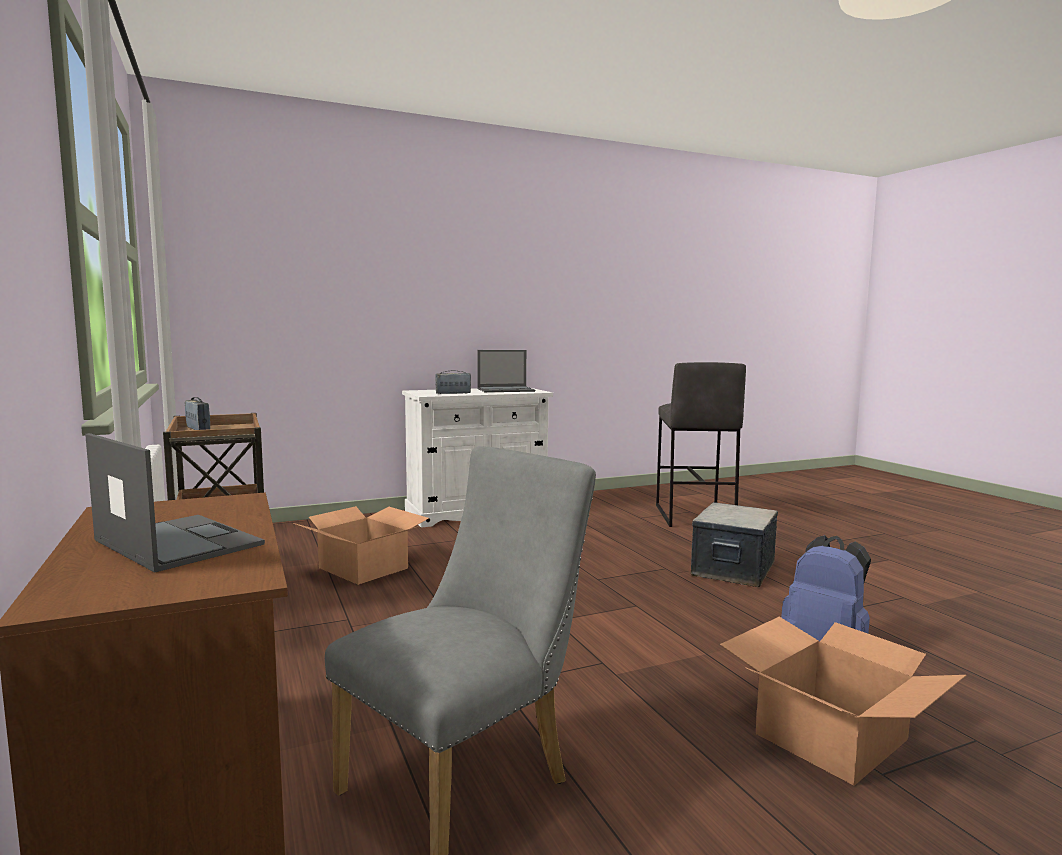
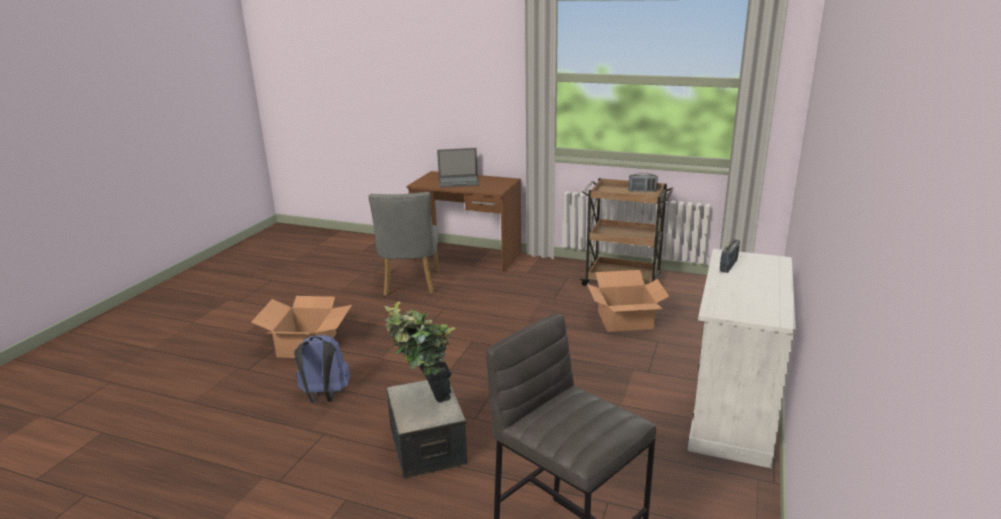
camera: 135 degrees right, 15 degrees up
laptop [477,350,535,392] -> none
none -> potted plant [384,301,456,402]

